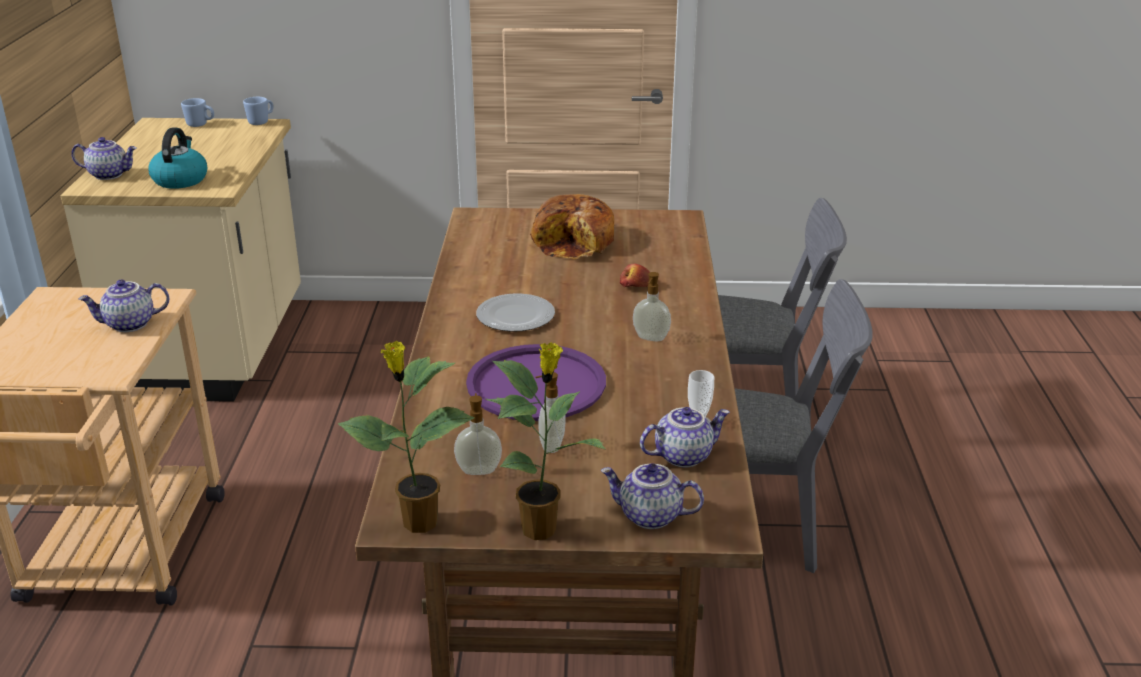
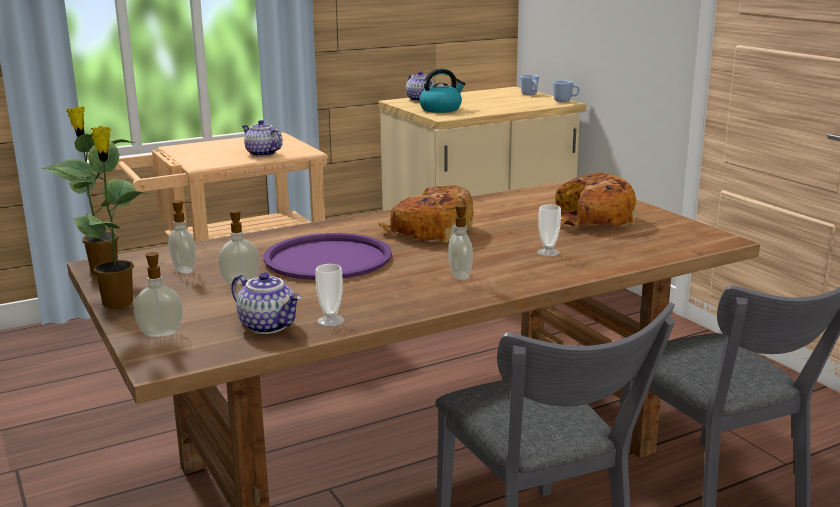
camera: 60 degrees right, 10 degrees down
plate [476,293,555,332] -> bread [379,185,474,243]
teapot [601,463,704,529] -> soap dispenser [134,252,183,337]
apple [620,264,650,287] -> cup [537,205,561,256]

